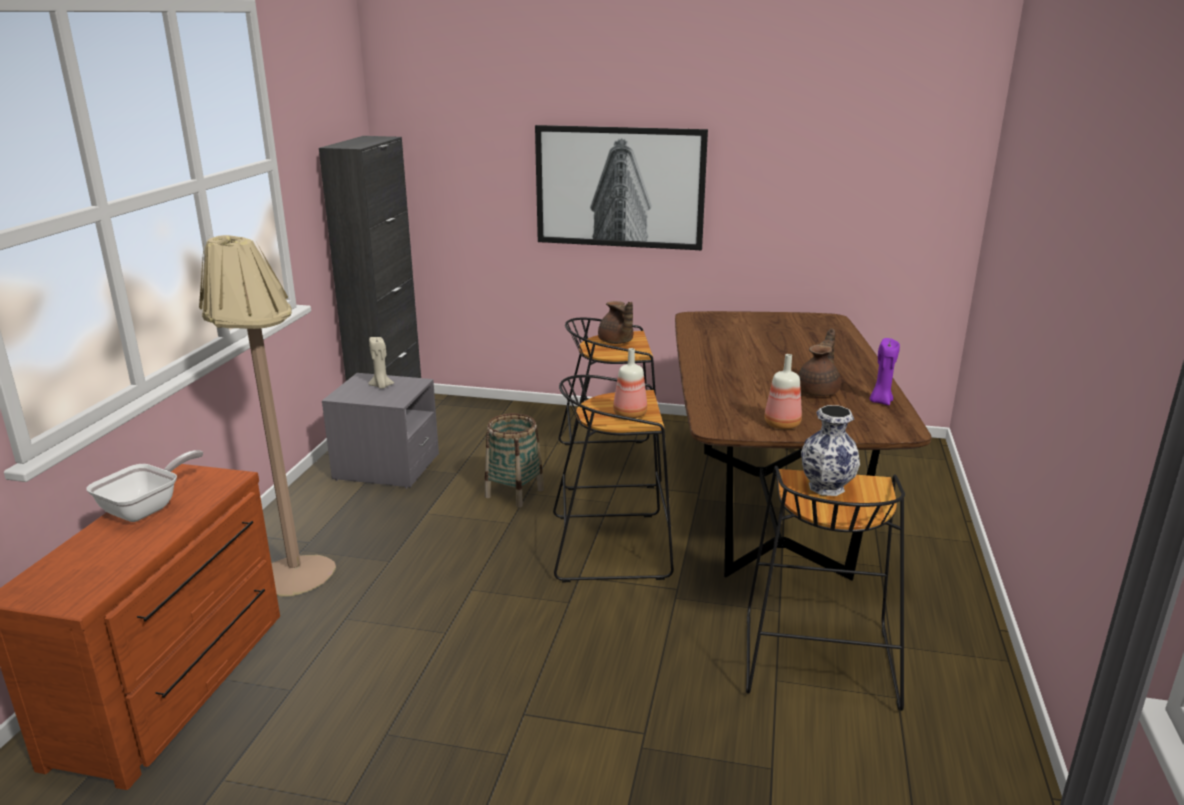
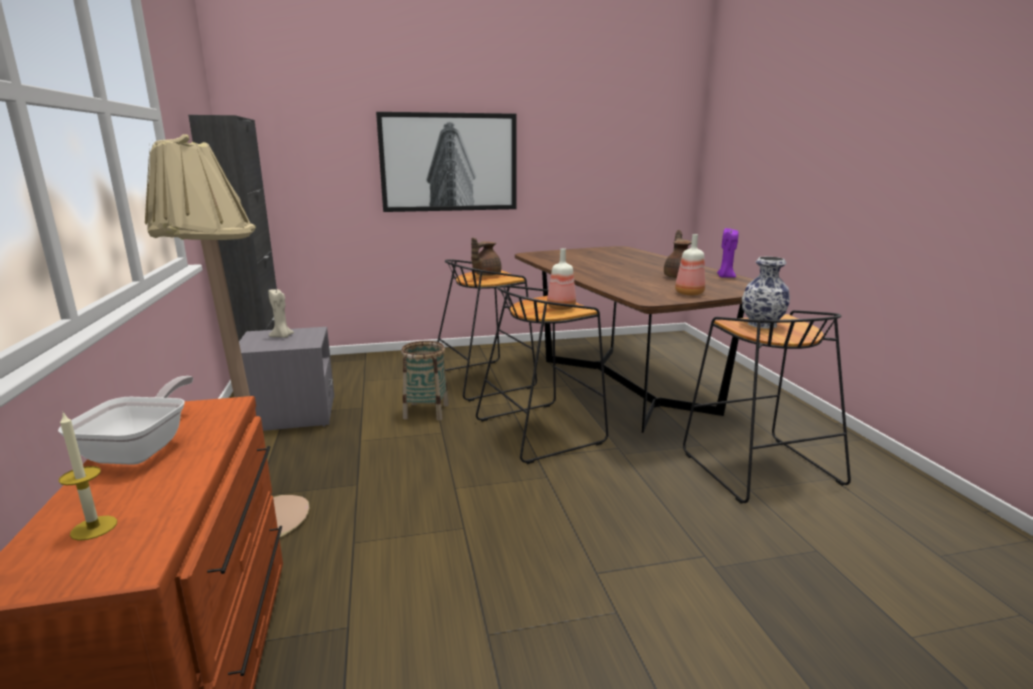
camera: 25 degrees left, 5 degrees down
brown teapot [598,301,633,344] -> brown teapot turned 90 degrees clockwise [471,238,501,276]
none -> candle [59,412,117,541]

